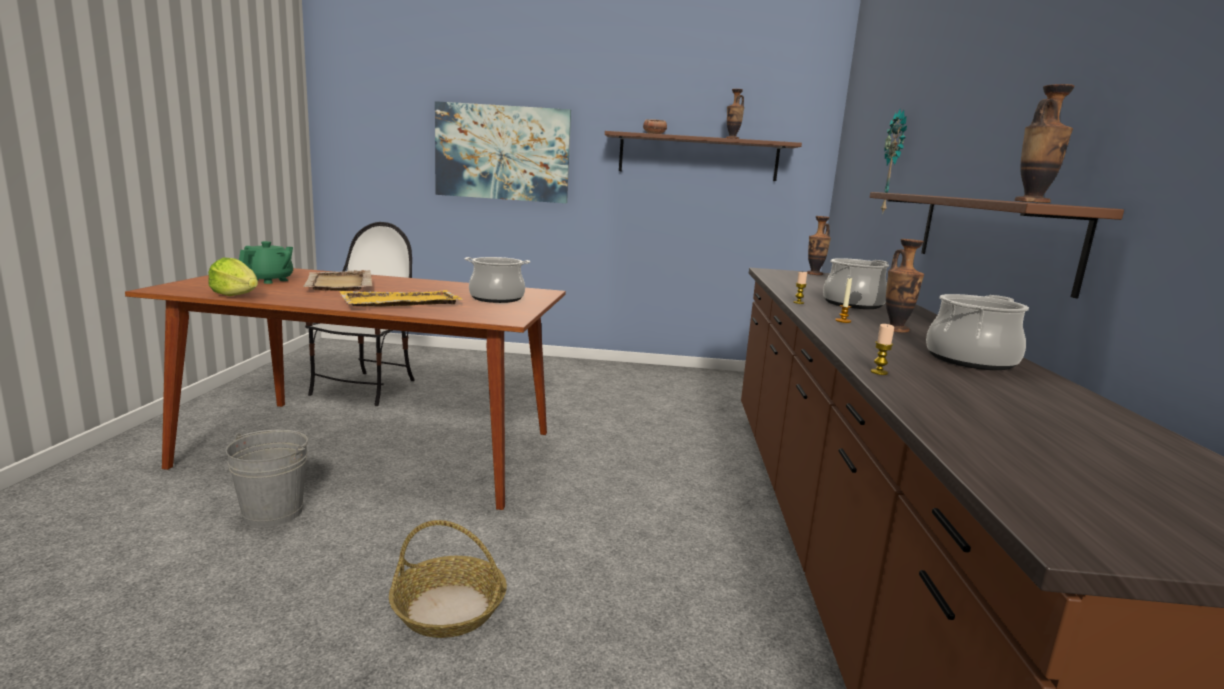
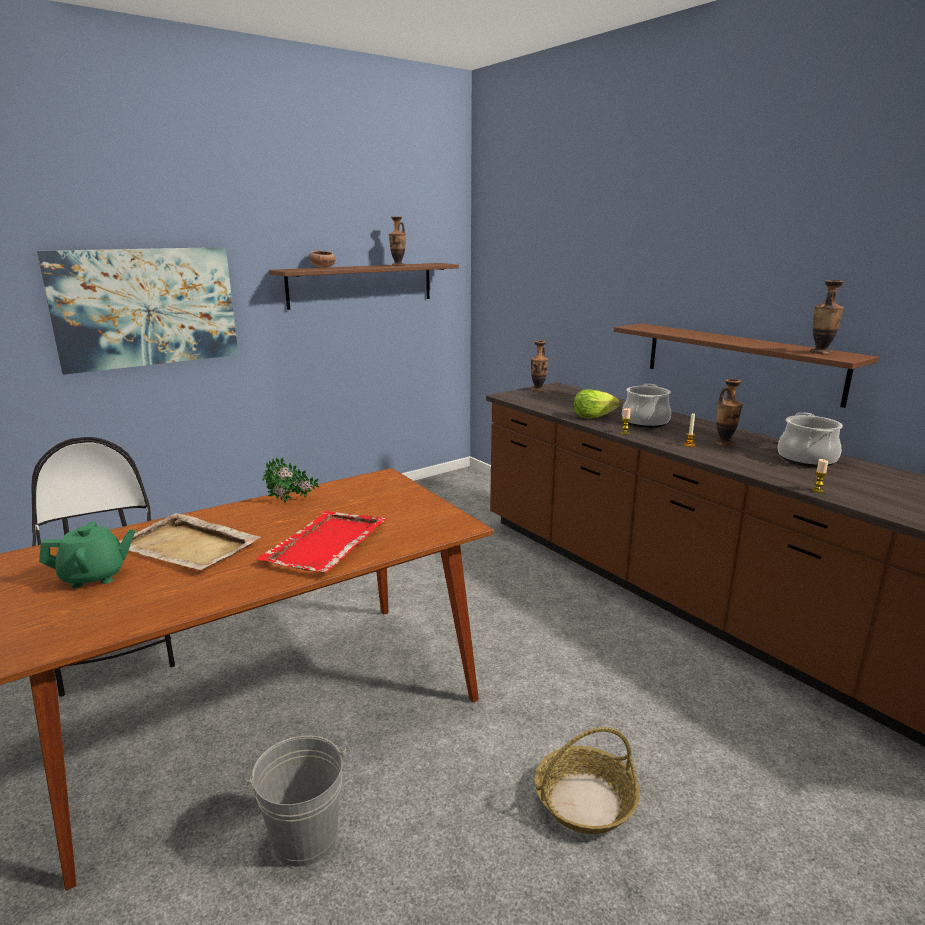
camera: 40 degrees left, 5 degrees up
lettuce [208,257,258,296] -> lettuce moved to [573,389,620,418]
green teapot [239,241,293,284] -> green teapot turned 90 degrees clockwise [39,521,135,588]
yellow tray [339,290,464,307] -> red tray [256,511,387,572]
cooking pot [465,257,530,303] -> none
wall clock [881,108,907,214] -> none
none -> potted plant [263,457,319,503]

